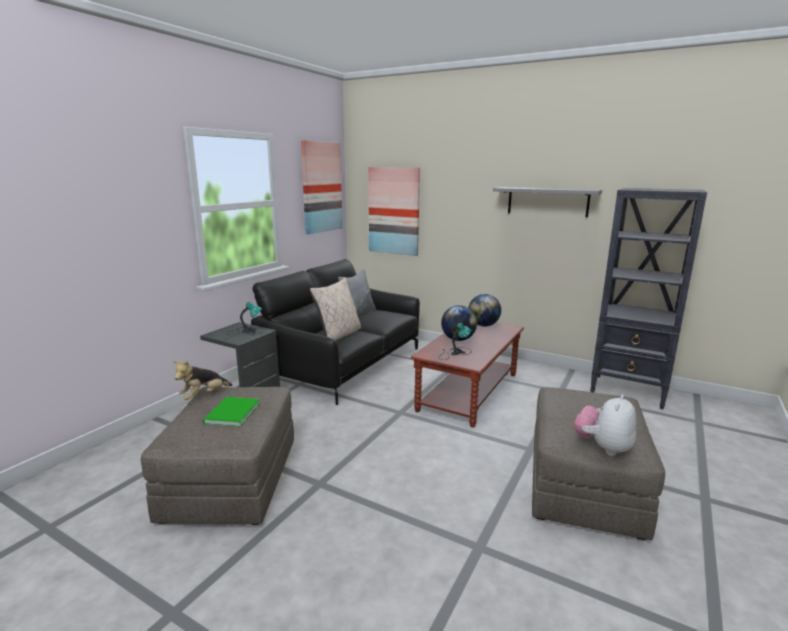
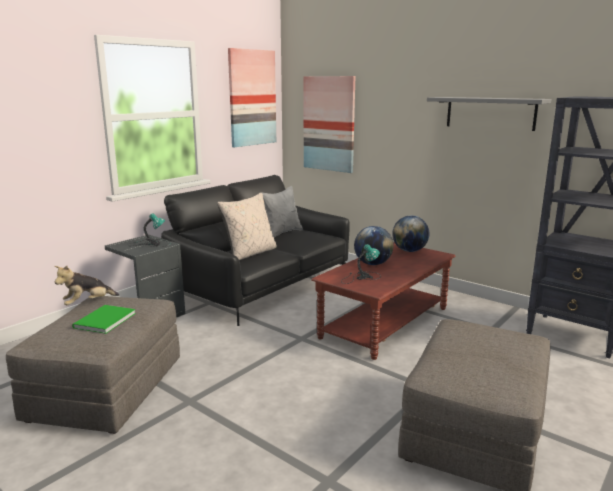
camera: 10 degrees right, 0 degrees up
plush toy [574,394,636,456] -> none

